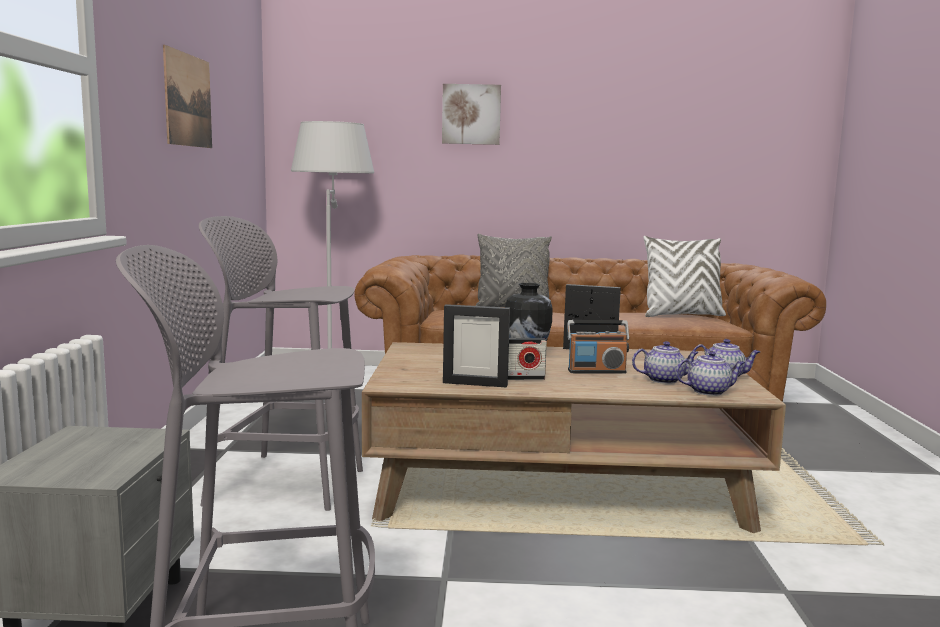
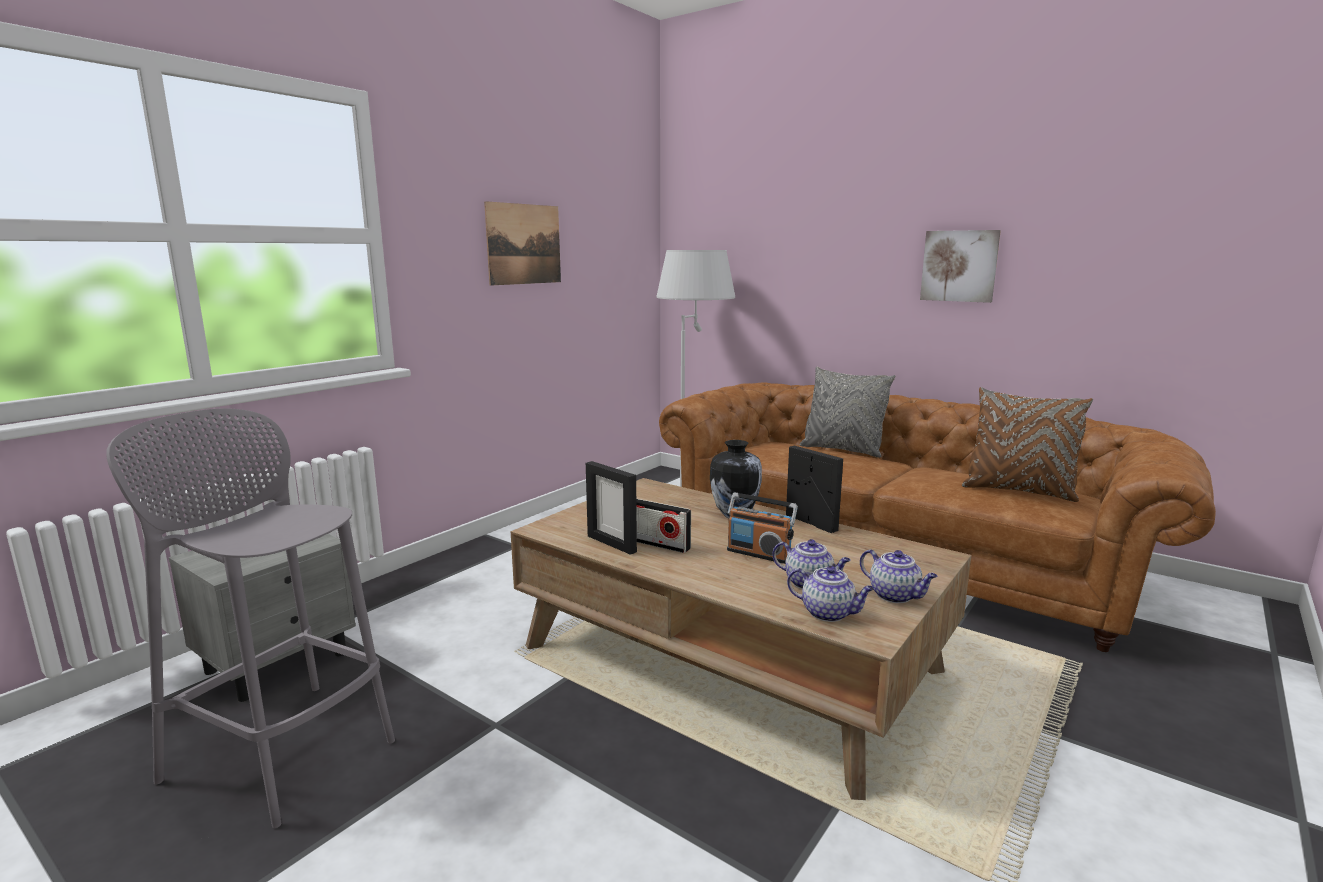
camera: 35 degrees right, 5 degrees up
grey stool [199,216,363,511] -> none
picture [442,84,501,145] -> picture moved to [920,230,1001,303]
white pillow [643,236,726,317] -> brown pillow [962,387,1093,502]

